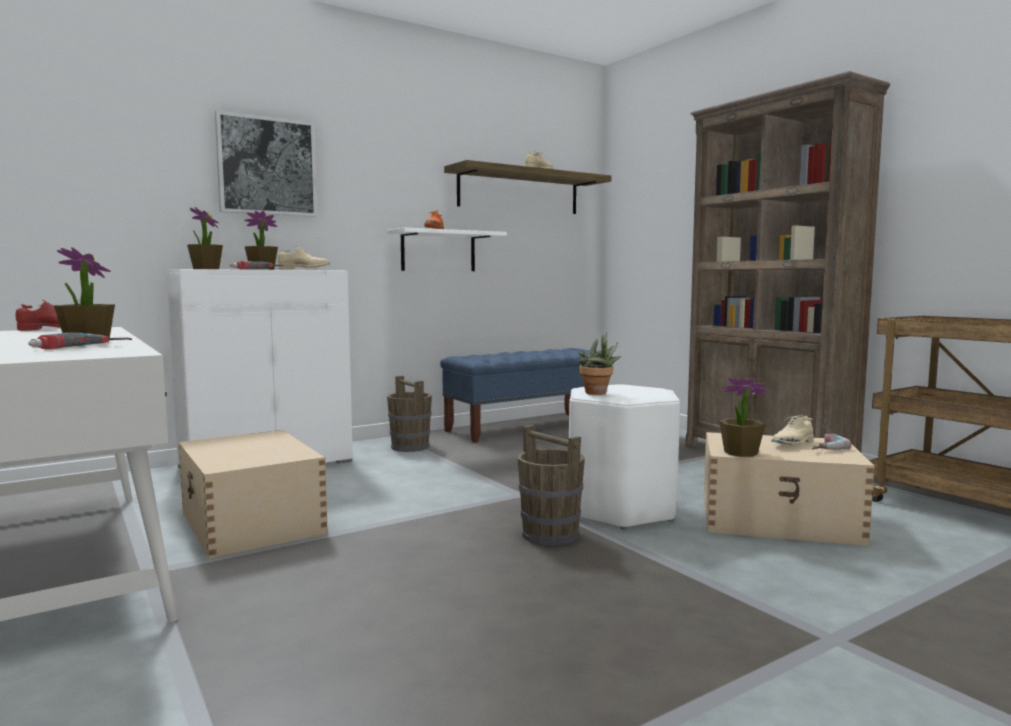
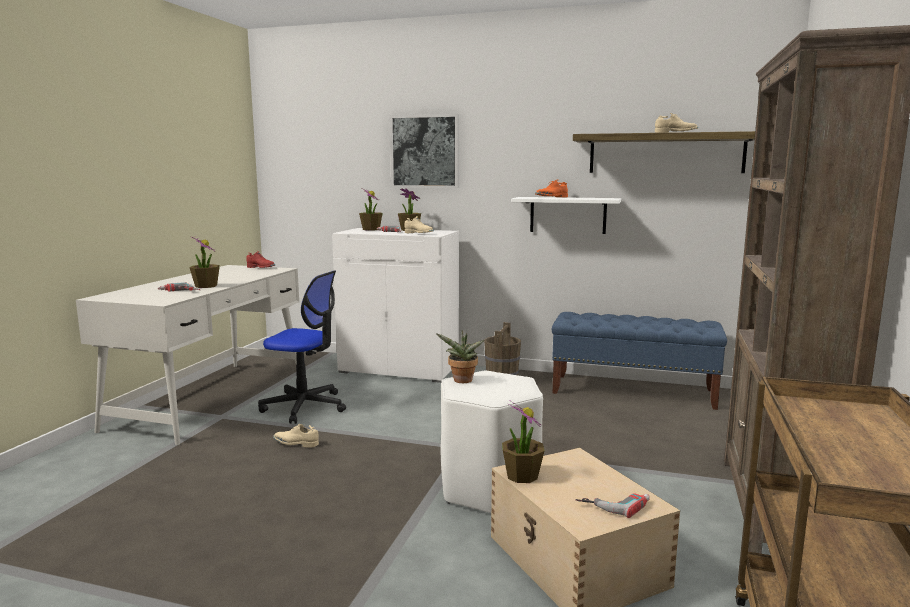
camera: 50 degrees right, 5 degrees up
beige storage box [179,430,328,558] -> office chair [258,270,346,424]
brown bucket [517,425,585,546] -> none
beige shoe [771,415,814,445] -> beige shoe moved to [273,423,319,448]

